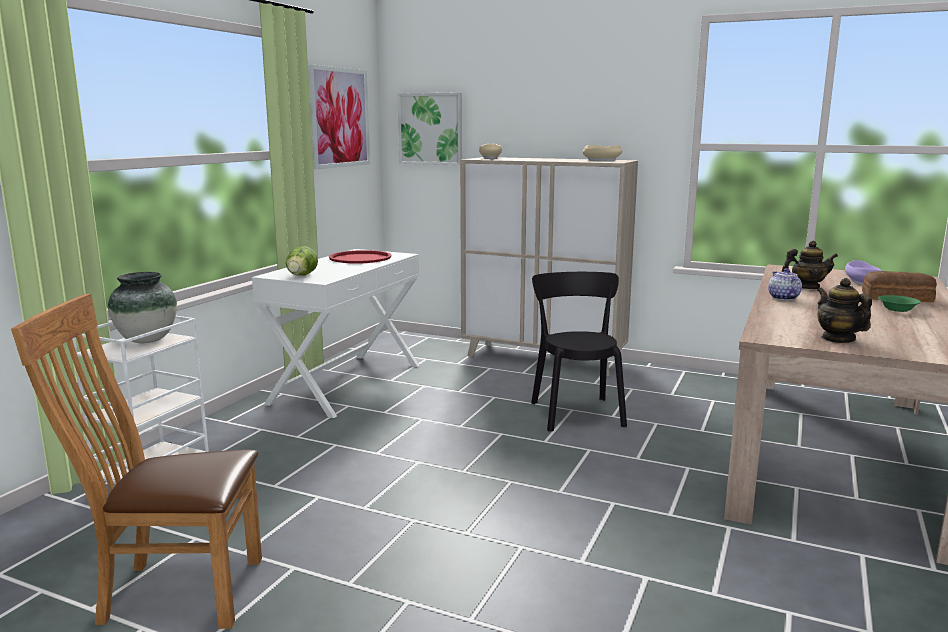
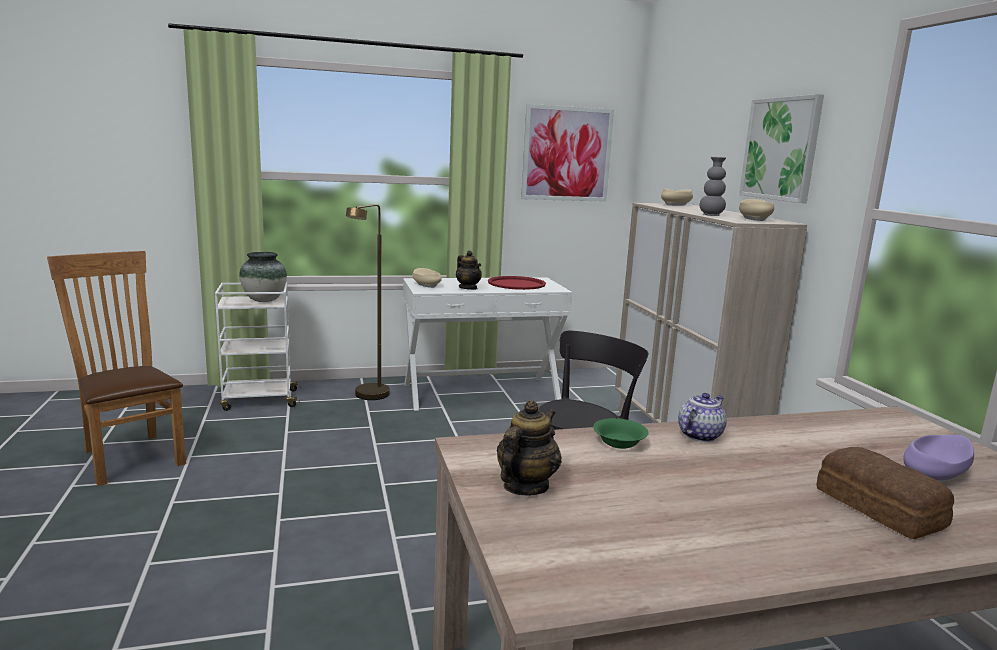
camera: 50 degrees right, 0 degrees up
lettuce [286,246,318,276] -> beige bowl [412,268,442,288]
picture [398,92,462,165] -> picture moved to [739,94,824,203]
teapot [782,241,838,289] -> teapot moved to [456,251,482,290]
green bowl [878,295,921,312] -> green bowl moved to [593,418,649,449]
none -> brown floor lamp [346,204,390,400]
none -> grey vase [700,157,726,216]

